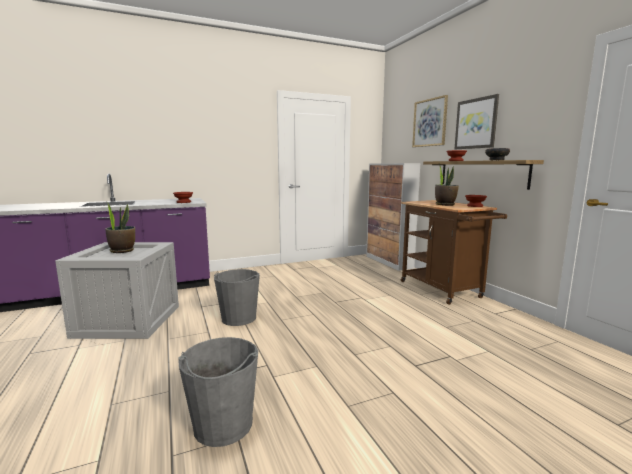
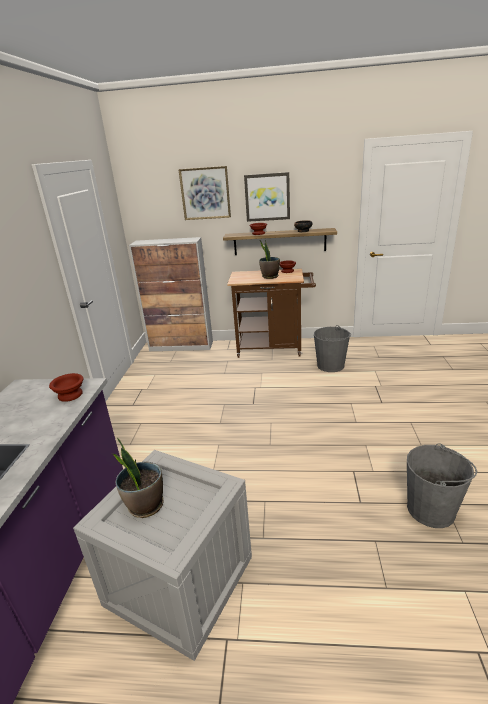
camera: 60 degrees left, 15 degrees up
grey bucket [214,269,260,326] -> grey bucket moved to [314,325,351,372]

